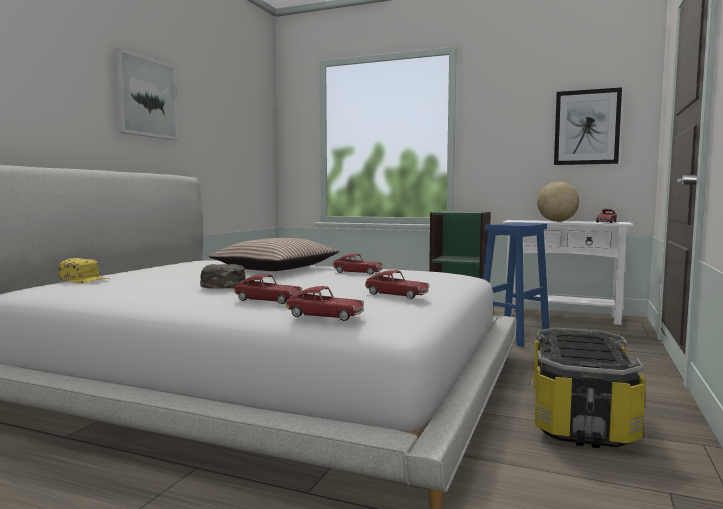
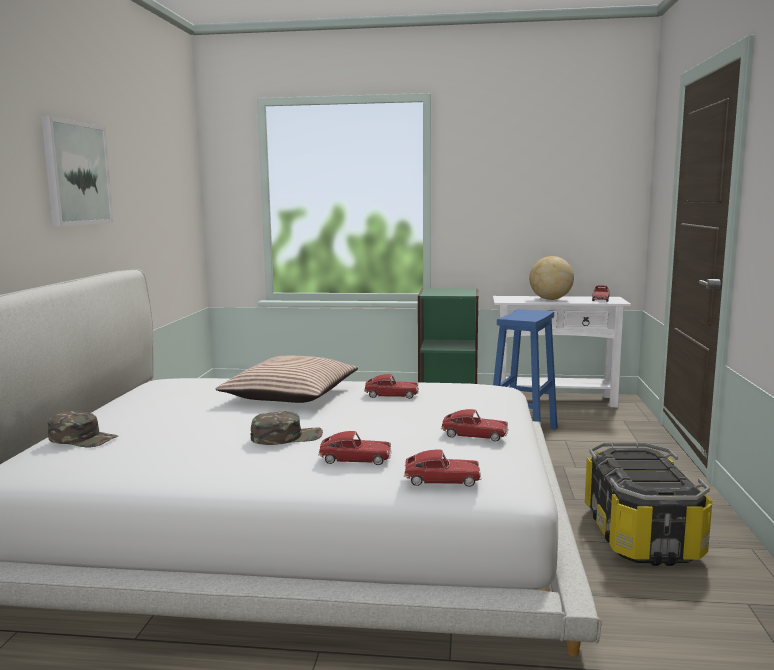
camera: 15 degrees left, 5 degrees up
yellow cap [59,258,108,283] -> green cap [48,411,118,448]
picture [554,87,622,165] -> none

